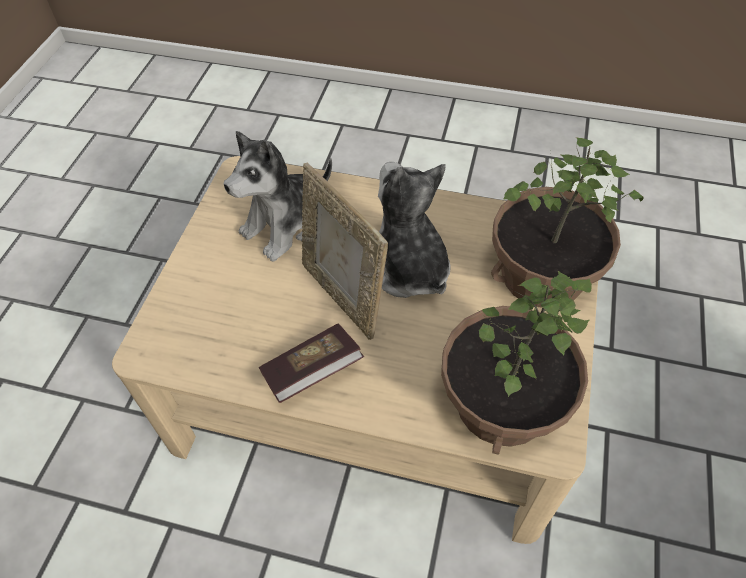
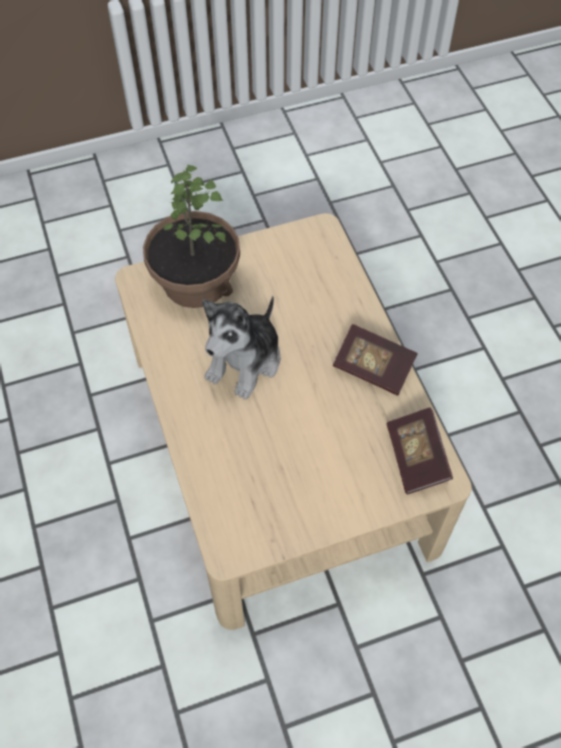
camera: 125 degrees left, 5 degrees up
plush toy [224,131,332,262] -> none
picture frame [302,162,388,340] -> none
potted plant [441,271,592,455] -> none
none -> book [387,407,453,494]

